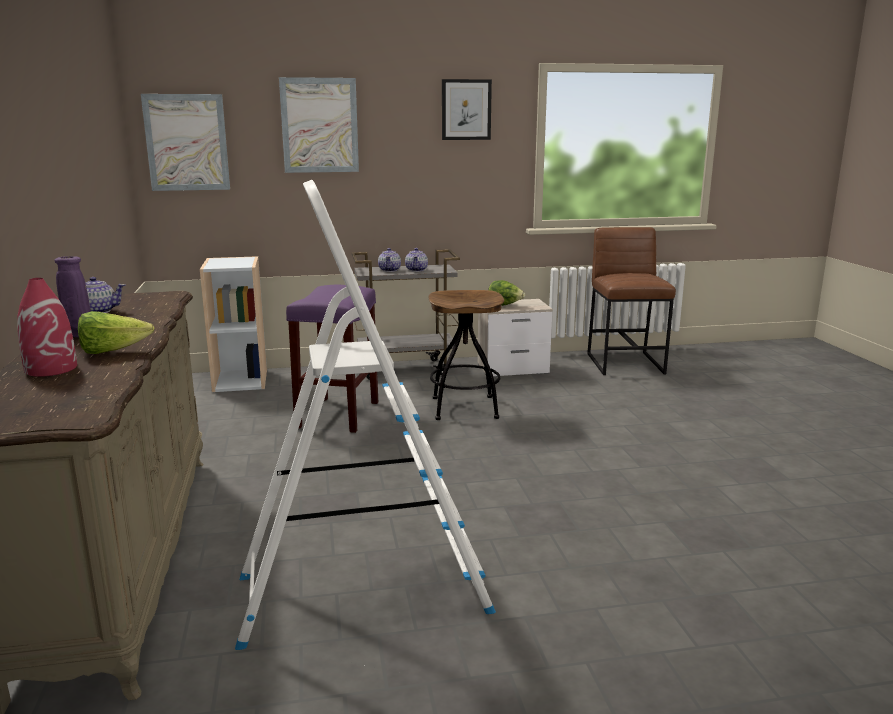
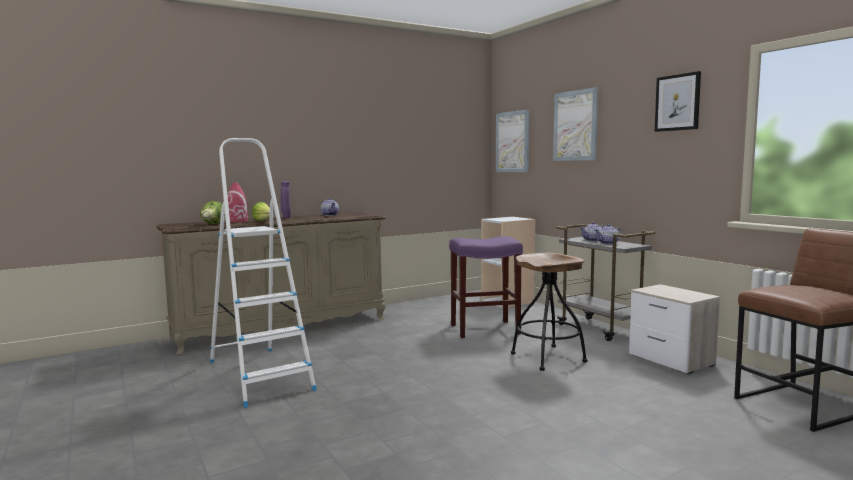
camera: 70 degrees right, 10 degrees down
lettuce [488,280,525,306] -> lettuce moved to [200,201,223,224]

